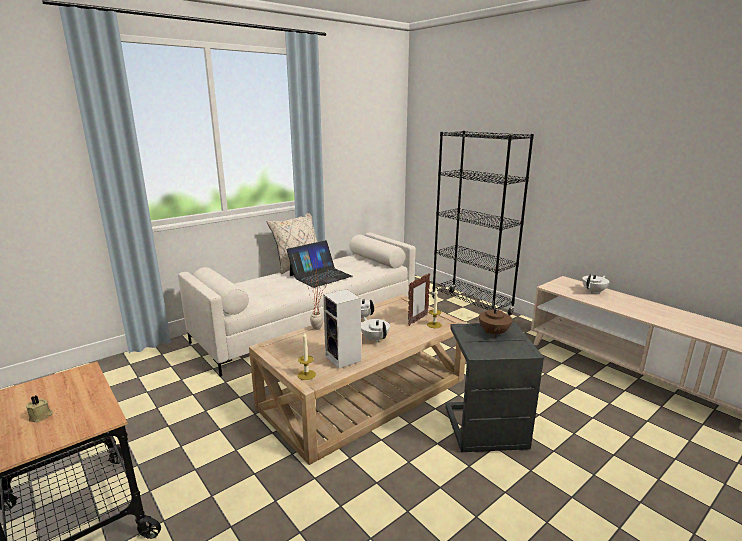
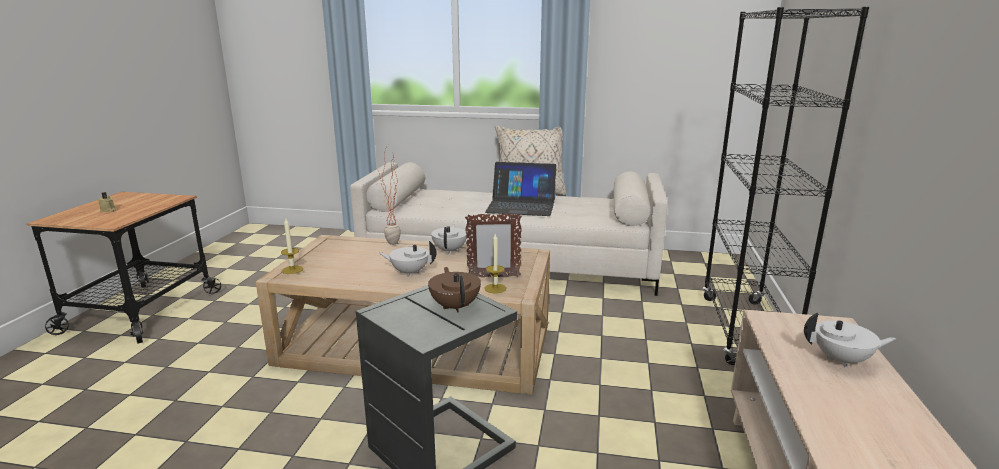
camera: 50 degrees right, 0 degrees up
speaker [323,289,361,369] -> none
white teapot [361,317,390,342] -> white teapot turned 105 degrees counterclockwise [379,241,437,277]
brown teapot [479,300,513,337] -> brown teapot turned 105 degrees clockwise [428,267,481,312]

